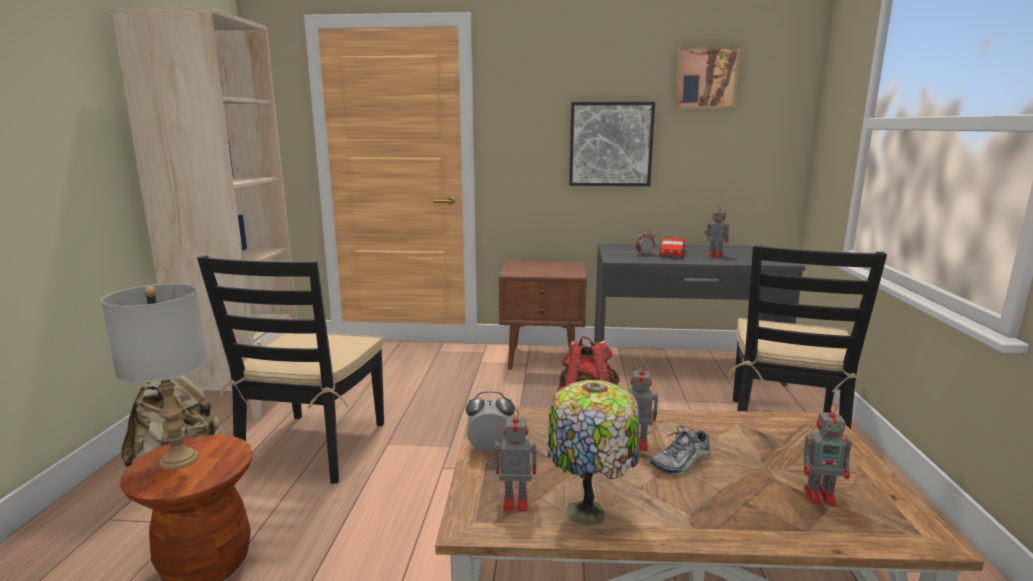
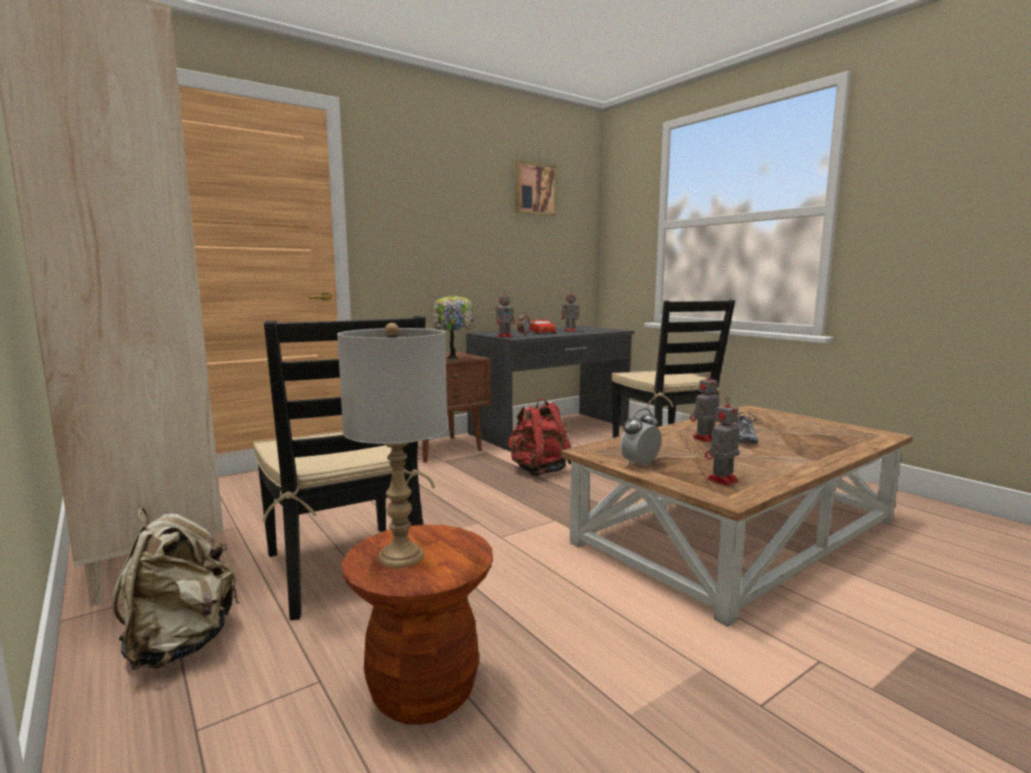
camera: 40 degrees left, 5 degrees down
table lamp [548,380,639,526] -> table lamp moved to [433,294,474,360]
picture [569,102,655,186] -> none
toy robot [803,404,852,506] -> toy robot moved to [496,290,515,338]

